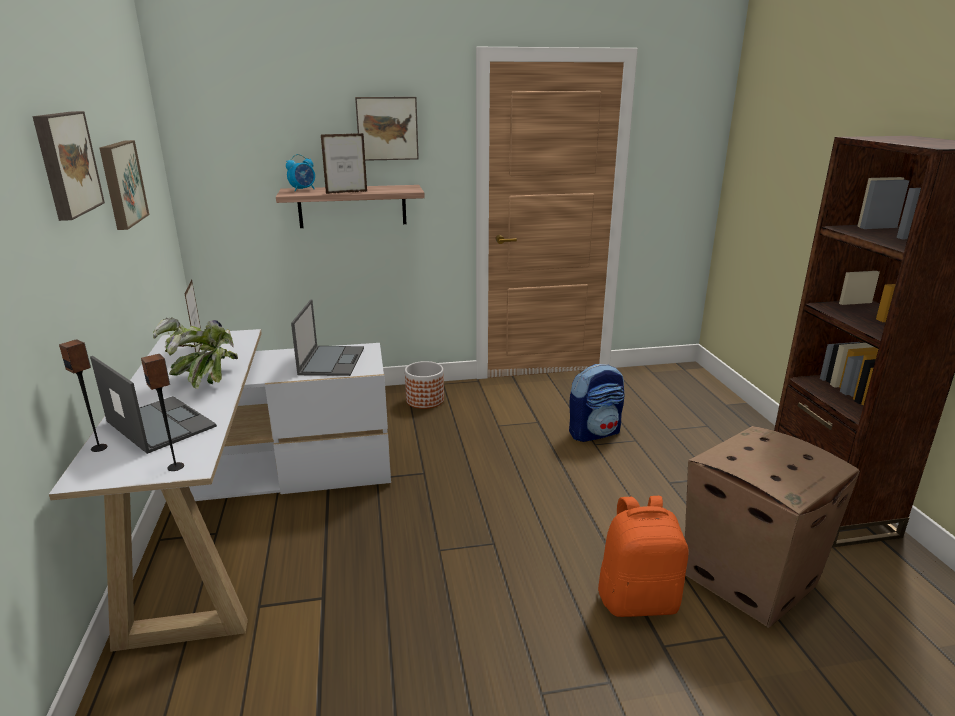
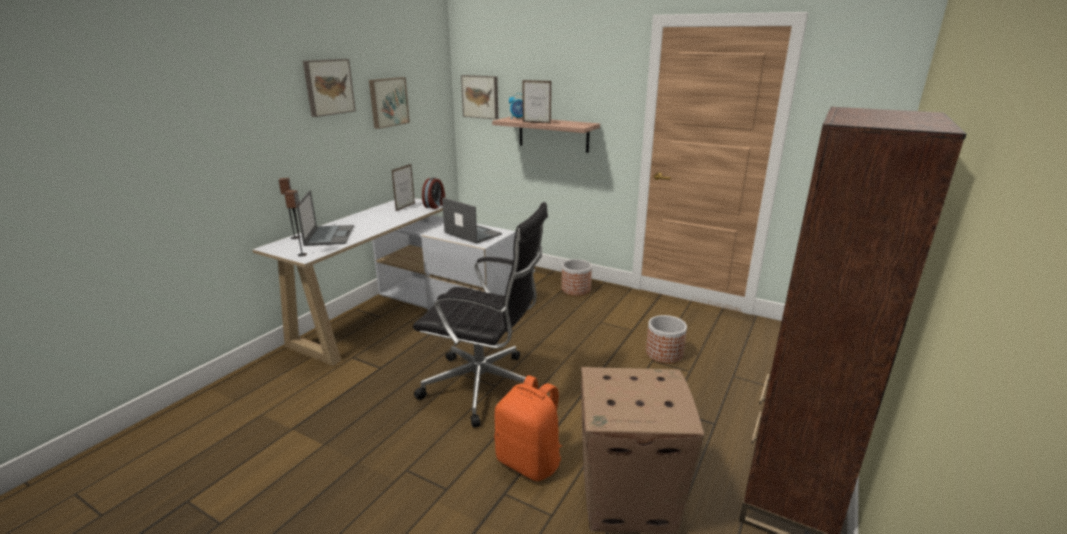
camera: 40 degrees right, 0 degrees up
potted plant [153,317,238,389] -> none
laptop [291,299,364,376] -> laptop turned 90 degrees counterclockwise [442,198,502,244]
picture [355,97,419,161] -> picture moved to [461,75,498,119]
backpack [569,364,625,442] -> planter [646,315,687,363]
none -> black office chair [413,202,548,428]
none -> alarm clock [422,177,445,209]

